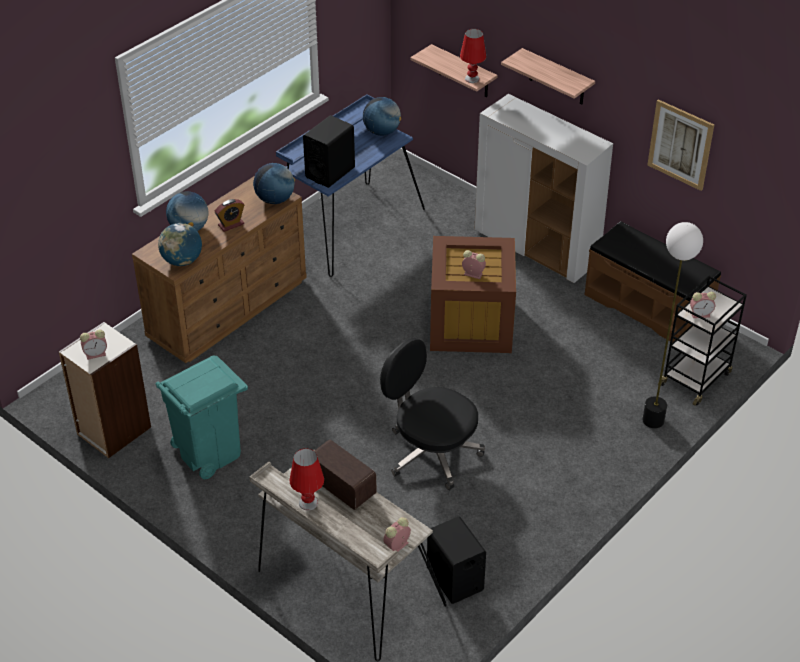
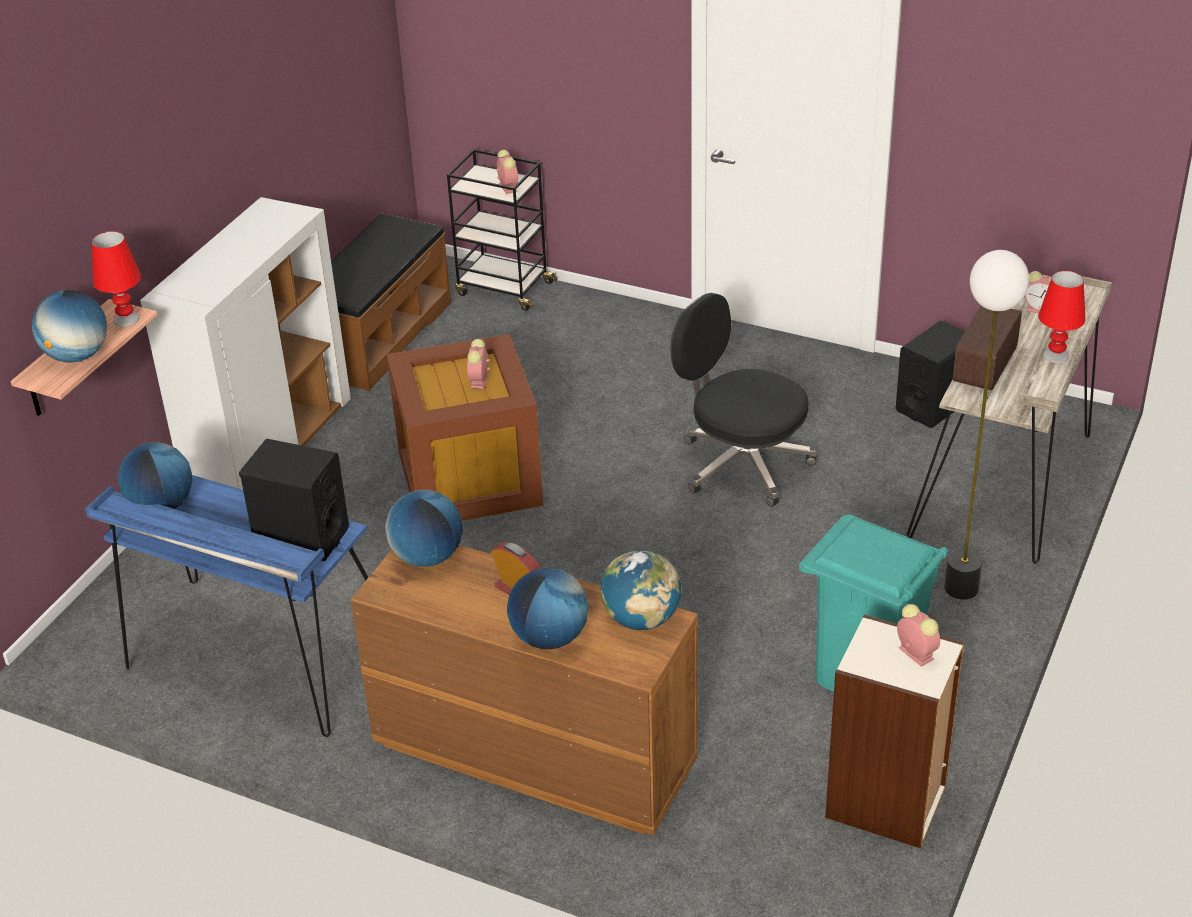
camera: 105 degrees left, 5 degrees down
black office chair [380,338,485,490] -> black office chair turned 105 degrees clockwise [670,293,817,507]
shelf [501,48,595,104] -> none
floor lamp [642,222,703,428] -> floor lamp moved to [944,250,1029,600]
picture [647,99,714,191] -> none
none -> globe [32,290,107,363]

